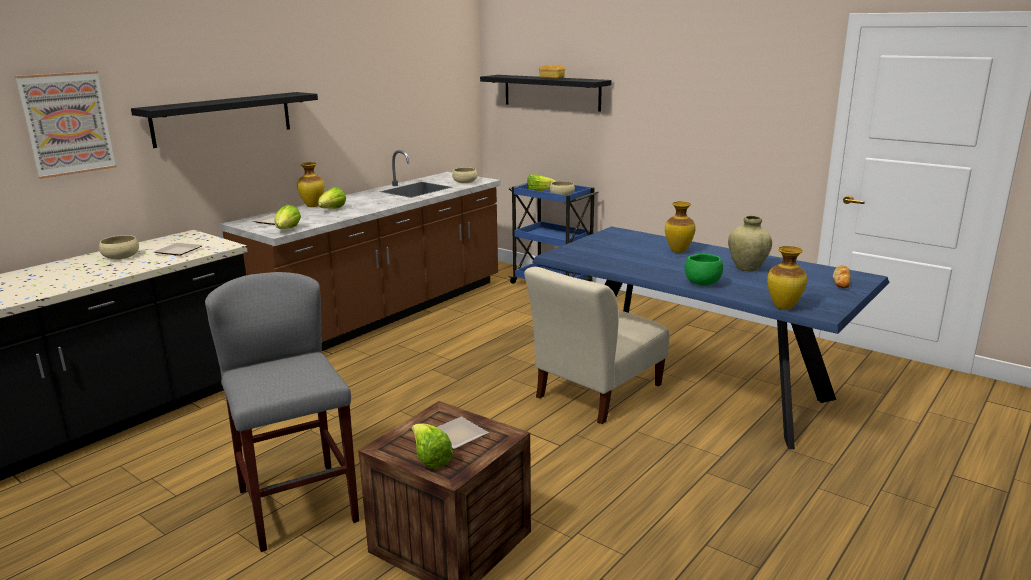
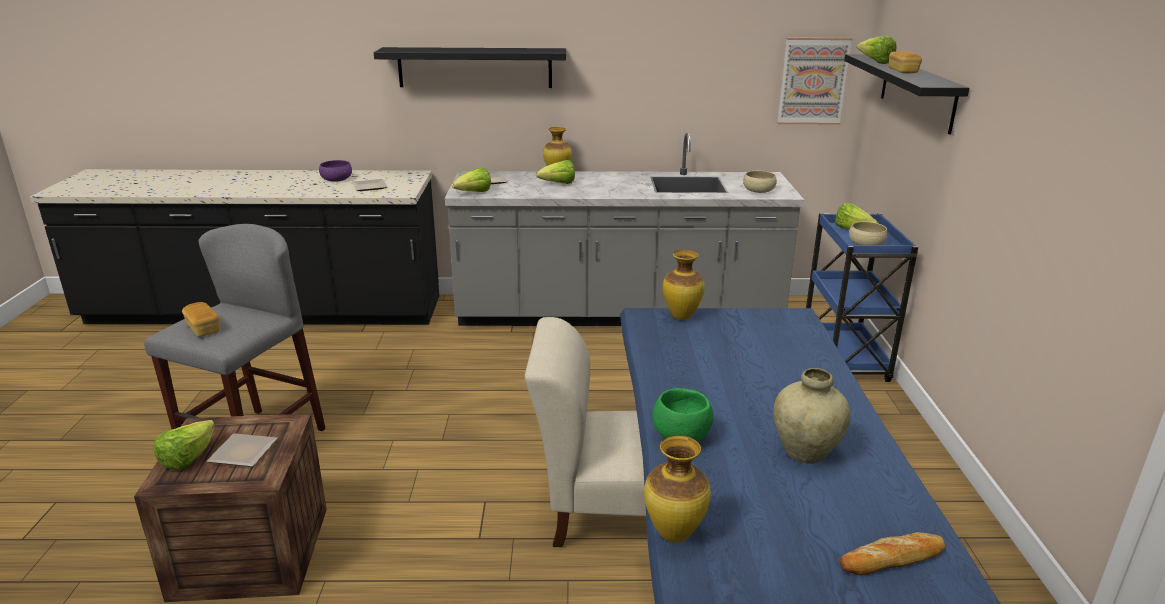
camera: 50 degrees right, 5 degrees up
picture [15,71,116,179] -> picture moved to [777,37,853,124]
beige bowl [99,235,139,259] -> purple bowl [319,160,352,182]
brown counter [220,150,501,351] -> grey counter [445,133,804,326]
vase [665,202,696,253] -> vase moved to [663,250,705,320]
none -> bread [182,302,220,337]
none -> lettuce [857,36,897,64]

